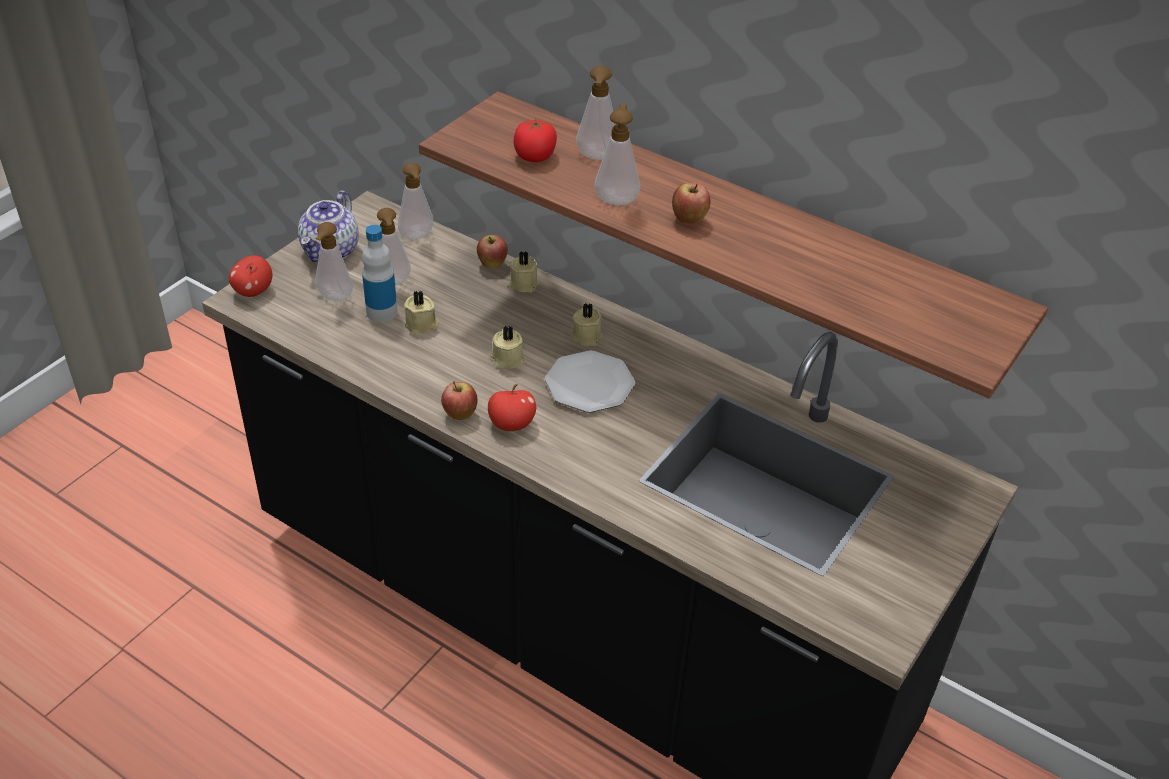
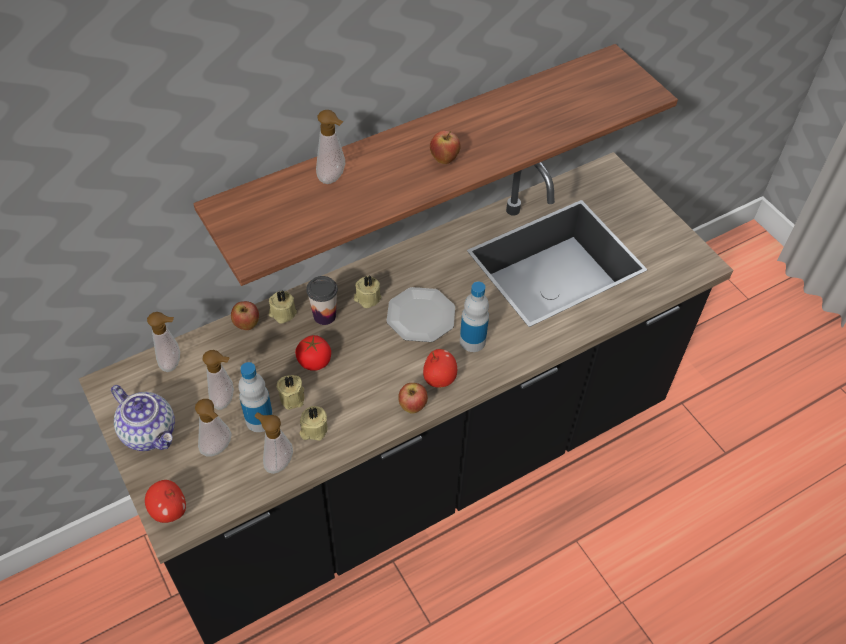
camera: 65 degrees left, 10 degrees up
beige candle [490,325,524,369] -> beige candle moved to [299,406,328,441]
tomato [514,118,557,162] -> tomato moved to [295,335,331,371]
soap dispenser [594,104,640,205] -> soap dispenser moved to [255,412,293,474]
none -> cup [306,276,338,325]
none -> bottle [460,282,489,352]

